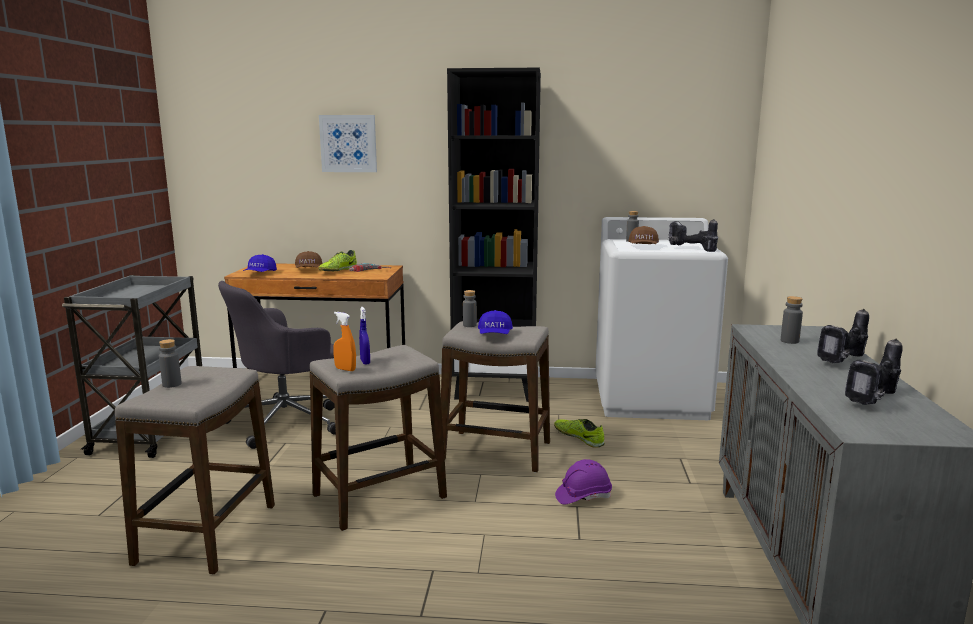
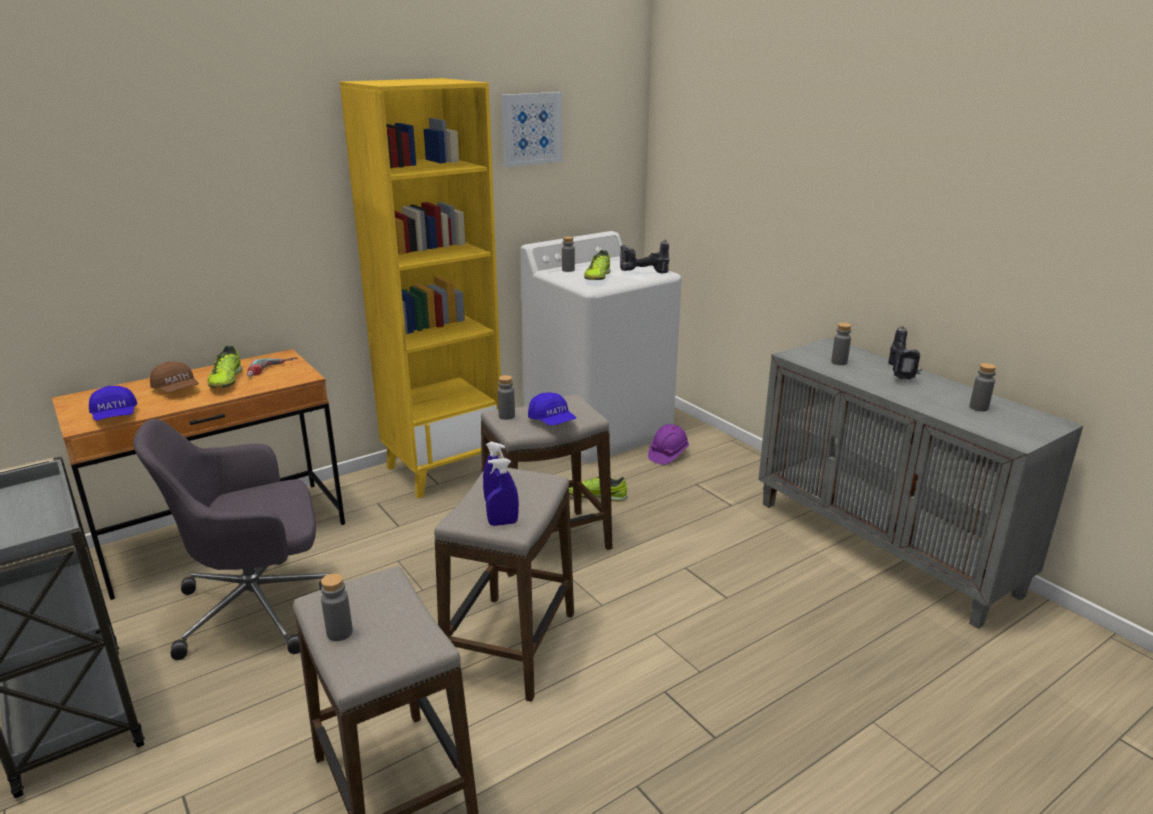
camera: 40 degrees left, 10 degrees up
grey office chair [218,281,336,449] -> grey office chair turned 60 degrees clockwise [133,419,332,660]
picture [319,115,377,172] -> picture moved to [501,92,562,167]
orange spray bottle [333,312,356,371] -> blue spray bottle [486,458,519,526]
black bookcase [447,68,541,402] -> yellow bookcase [340,78,501,498]
purple hard hat [555,459,612,505] -> purple hard hat moved to [648,424,689,465]
brown cap [628,226,659,244] -> shoe [584,250,611,280]
power drill [845,338,903,405] -> grey bottle [969,363,996,411]

